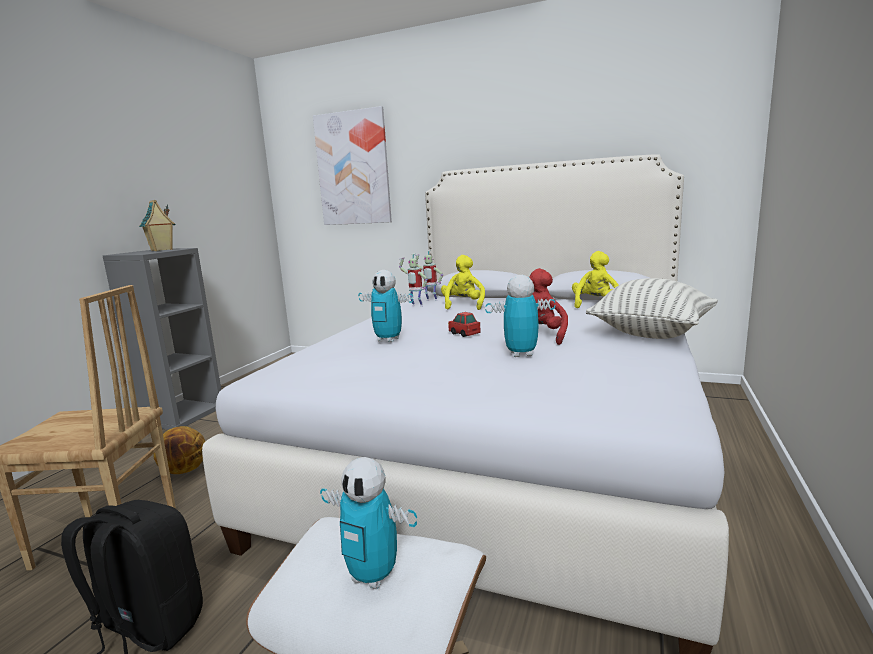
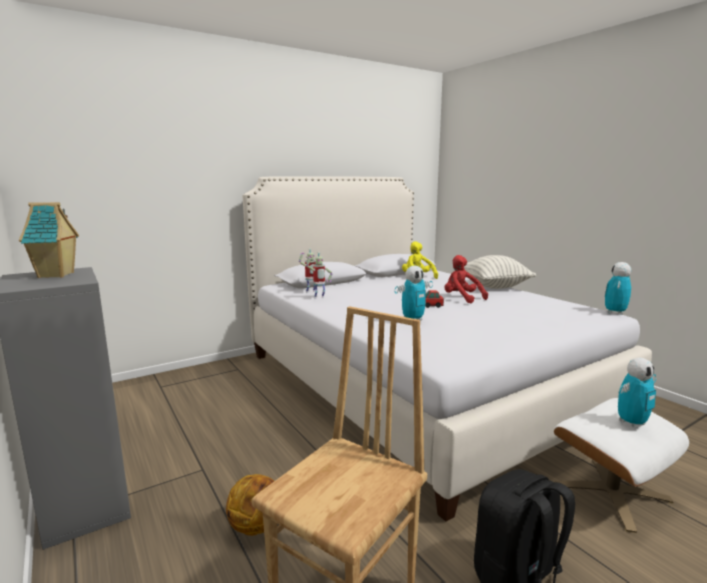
camera: 55 degrees left, 0 degrees up
picture [313,106,392,225] -> none
yellow plush toy [441,255,485,310] -> none
toy robot [485,275,555,357] -> toy robot moved to [605,262,631,315]

